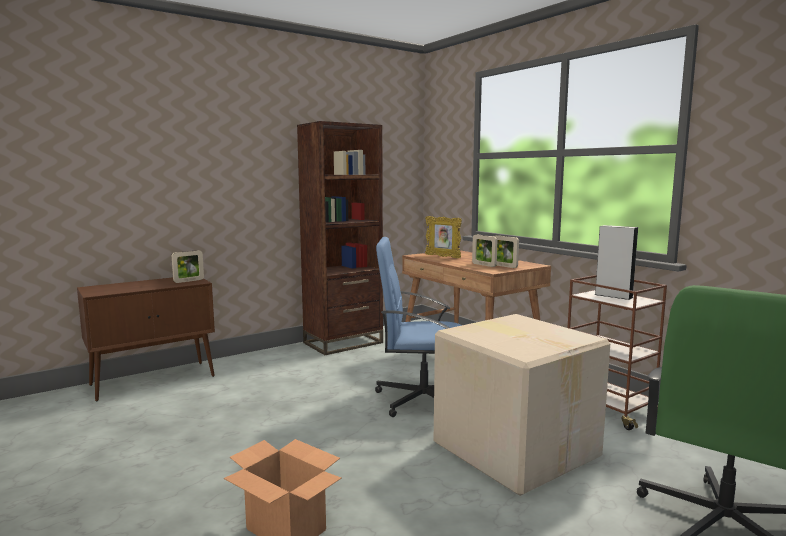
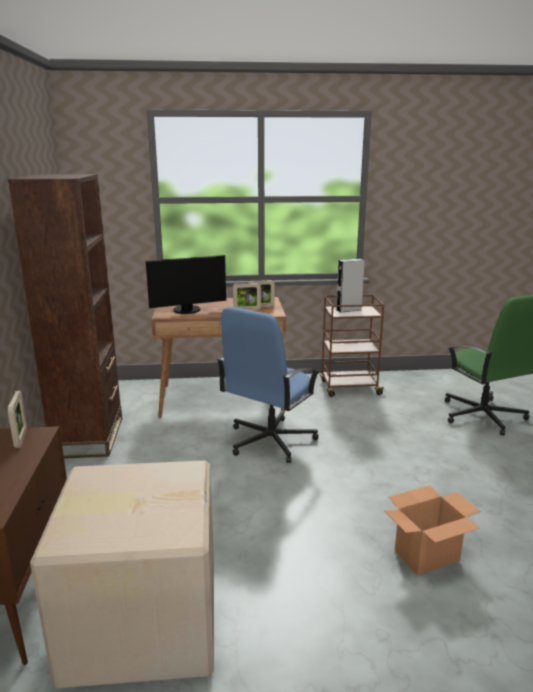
camera: 60 degrees left, 10 degrees up
picture frame [425,216,462,258] -> monitor [146,255,226,314]
cardboard box [434,314,610,496] -> cardboard box moved to [30,460,214,688]

